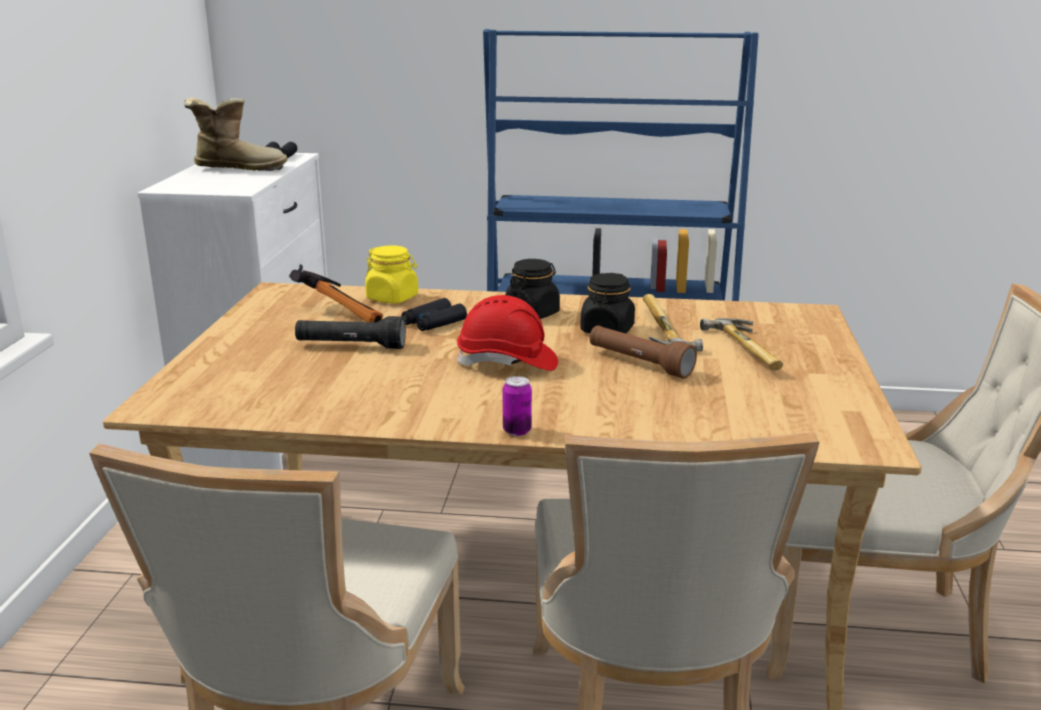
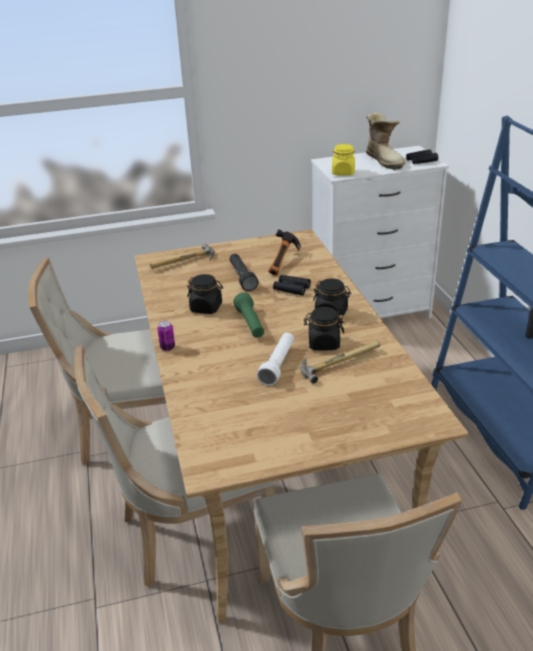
camera: 70 degrees right, 10 degrees up
yellow jar [365,245,418,304] -> yellow jar moved to [332,144,355,176]
red hard hat [456,295,558,371] -> green flashlight [233,293,264,338]
brown flashlight [589,326,697,379] -> white flashlight [257,333,294,386]
hammer [700,318,783,370] -> hammer moved to [150,244,214,269]
none -> black jar [187,274,223,314]

